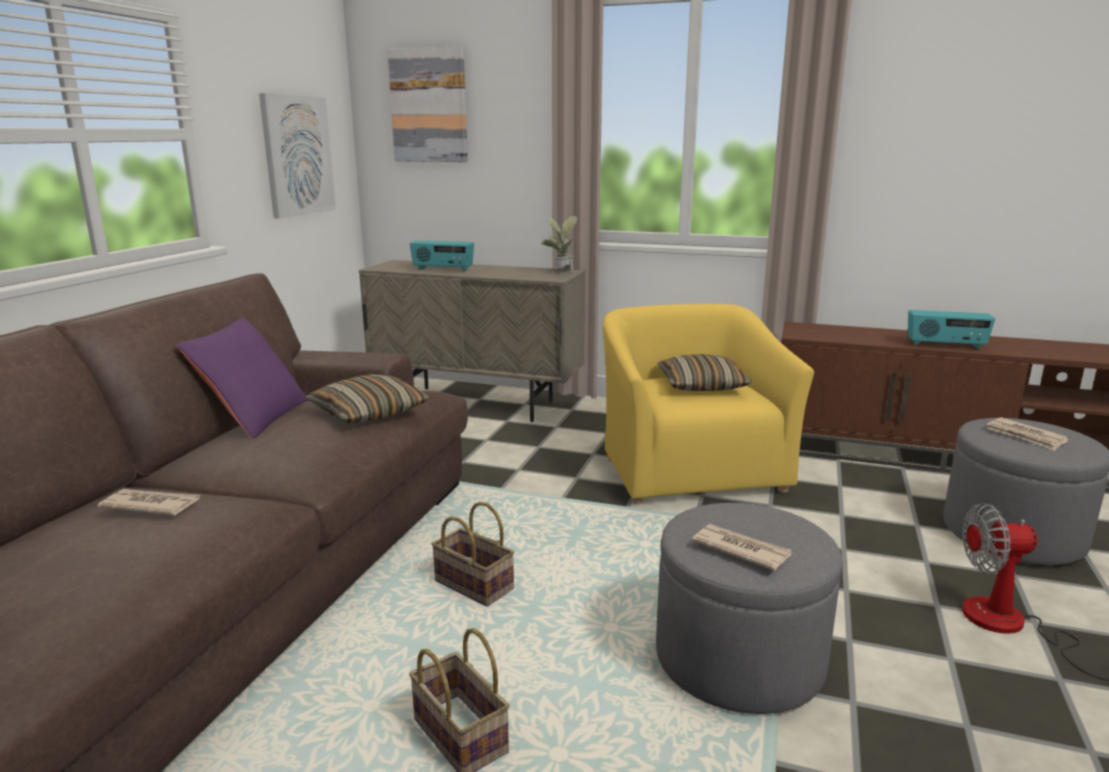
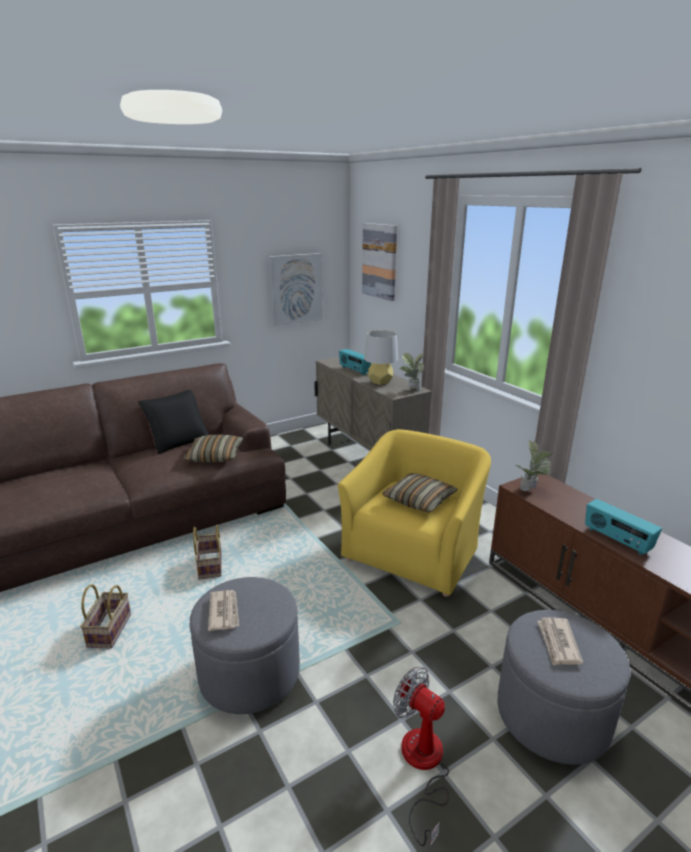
camera: 40 degrees right, 5 degrees up
newspaper [97,489,200,515] -> none
purple pillow [177,318,308,439] -> black pillow [138,390,209,454]
none -> grey table lamp [364,330,398,385]
none -> potted plant [516,440,553,491]

